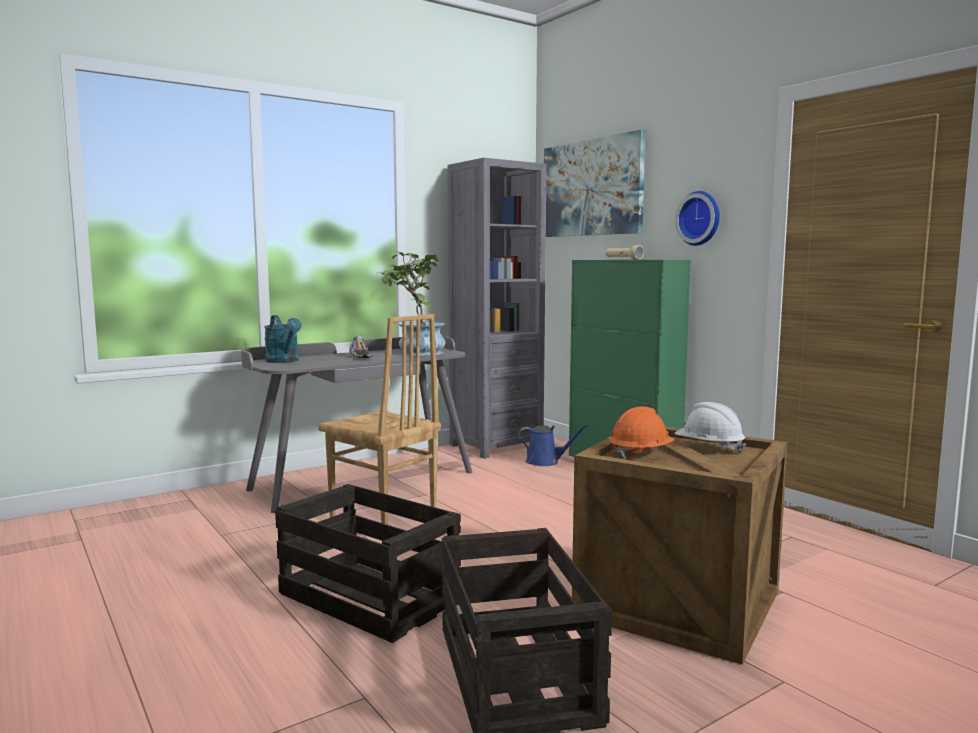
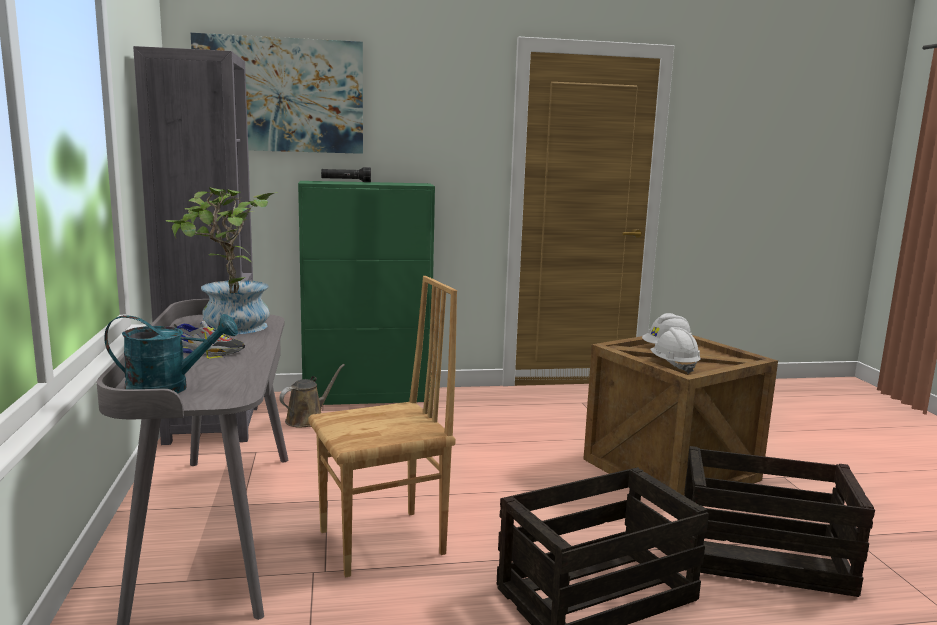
camera: 65 degrees left, 5 degrees up
blue watering can [518,424,589,466] -> brown watering can [279,364,345,428]
beige flashlight [605,245,644,259] -> black flashlight [321,167,371,182]
orange hard hat [610,407,675,459] -> white hard hat [650,327,701,374]
wall clock [675,191,720,246] -> none

